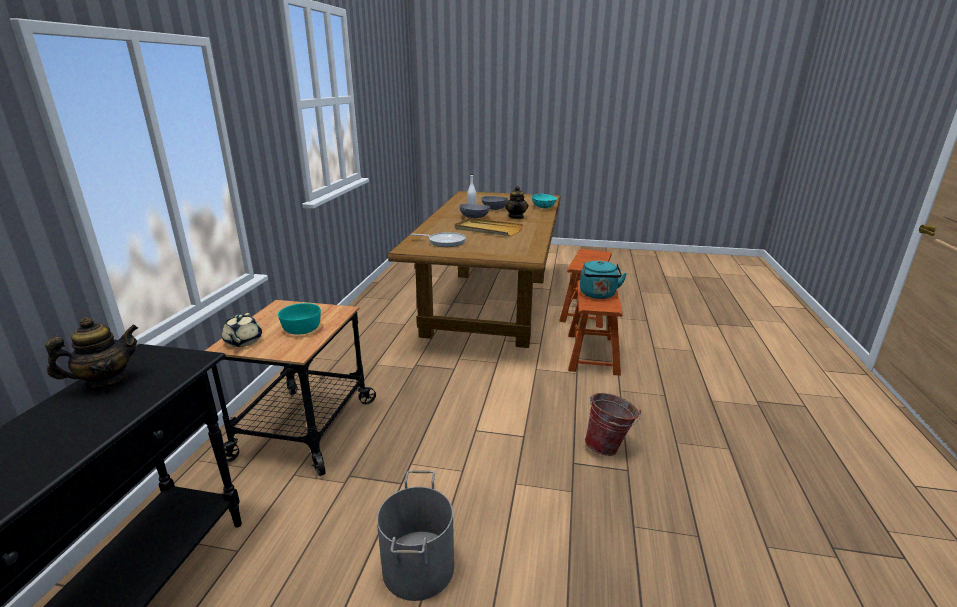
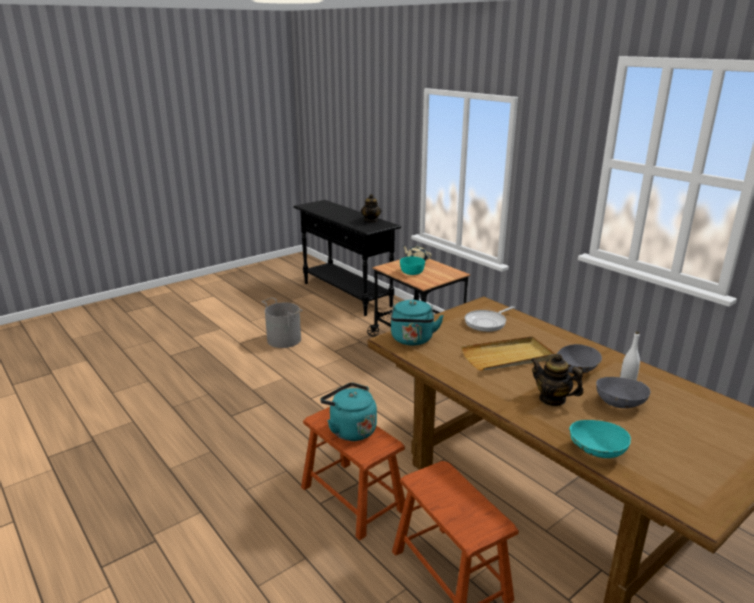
camera: 130 degrees right, 0 degrees up
bucket [585,393,641,456] -> none
none -> turquoise kettle [391,300,444,346]

